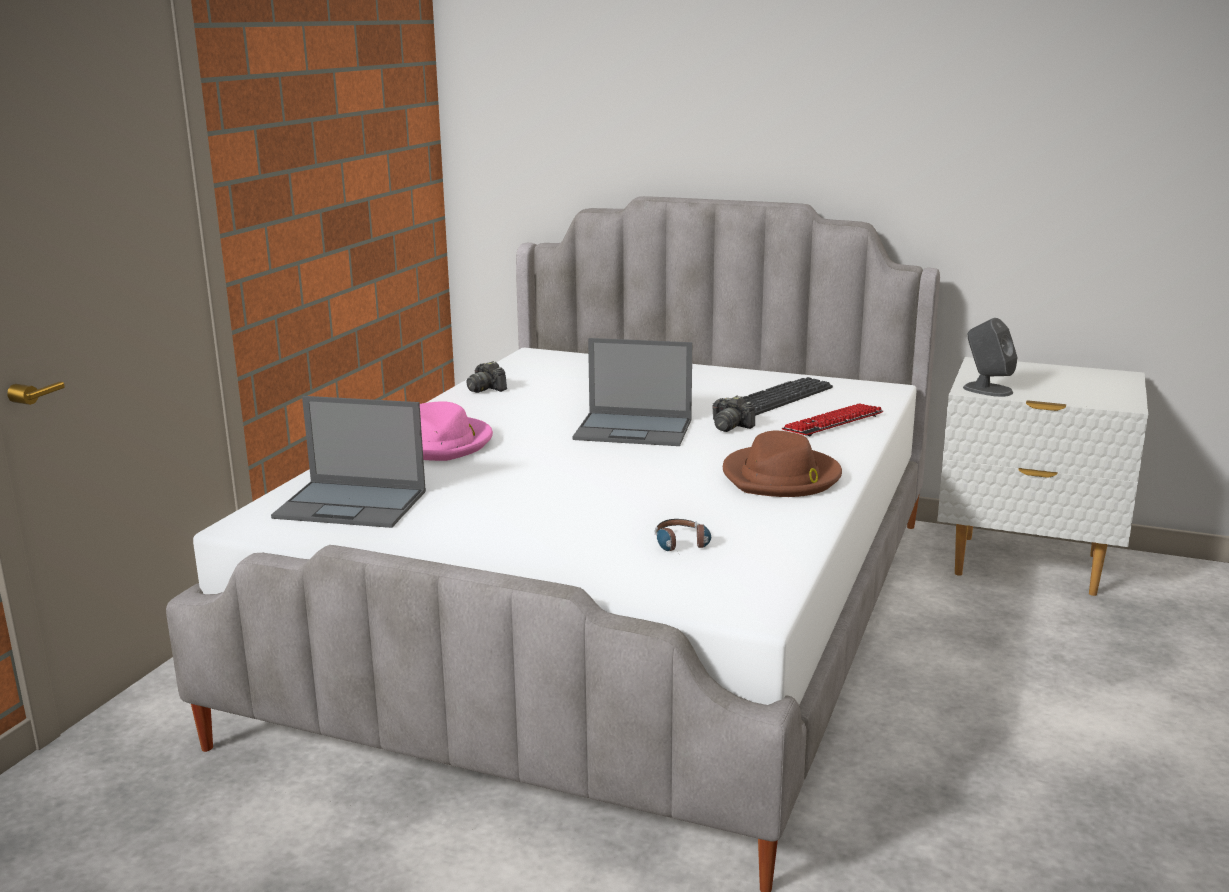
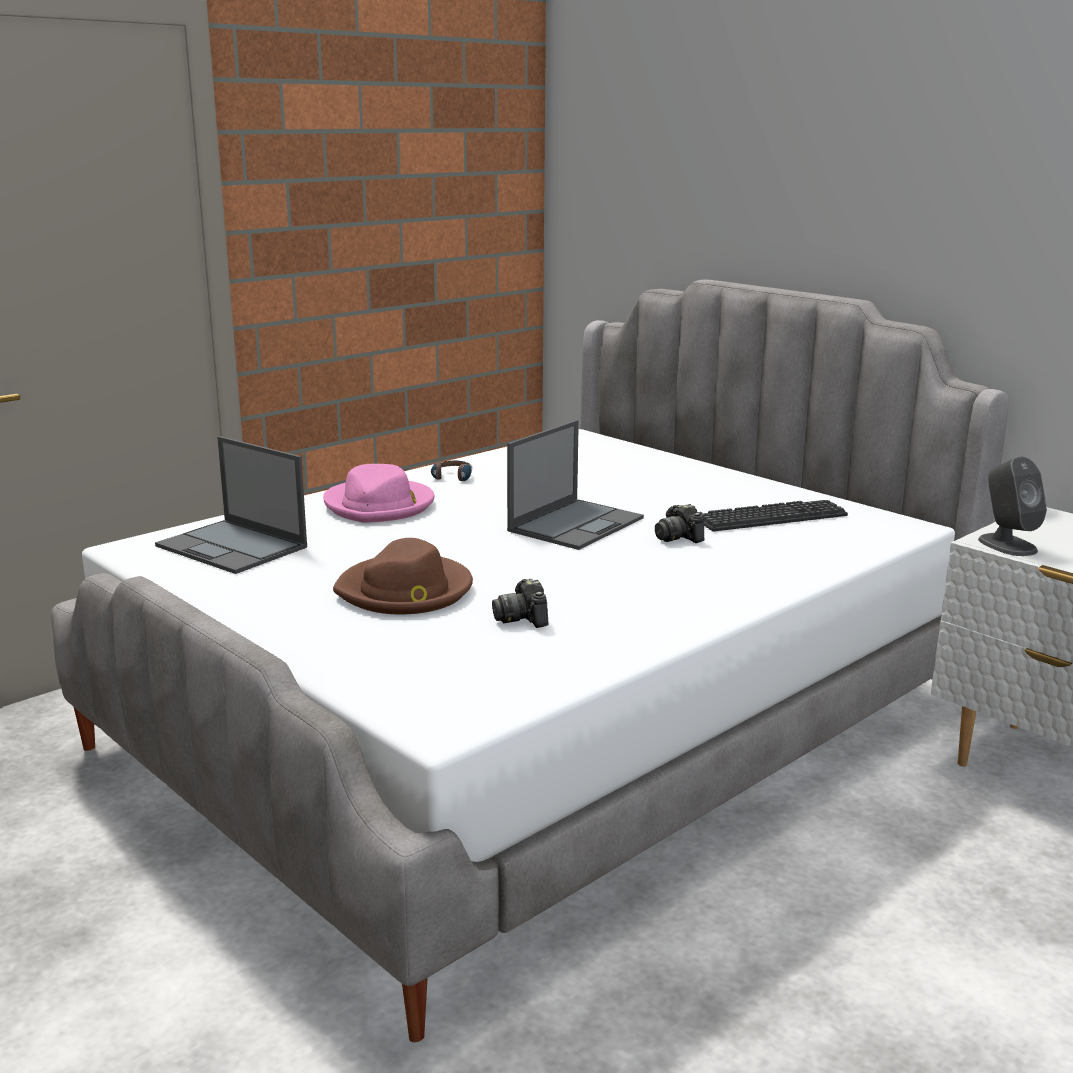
camera: 25 degrees right, 0 degrees up
camera [466,361,507,393] -> camera moved to [492,579,548,628]
laptop [573,338,692,446] -> laptop turned 90 degrees counterclockwise [507,420,644,550]
headphones [655,519,711,552] -> headphones moved to [431,461,472,481]
brown hat [723,431,842,497] -> brown hat moved to [333,538,473,614]
keyboard [782,403,883,436] -> none

